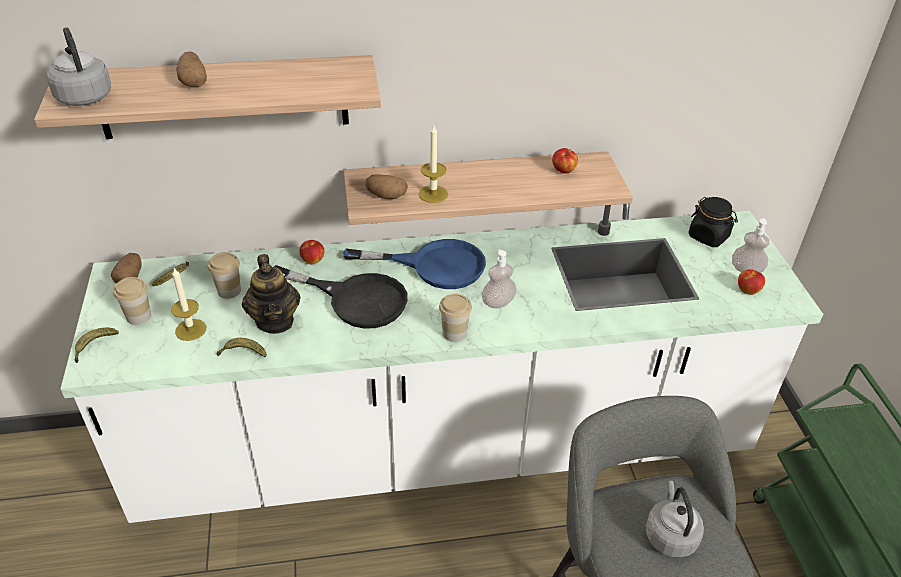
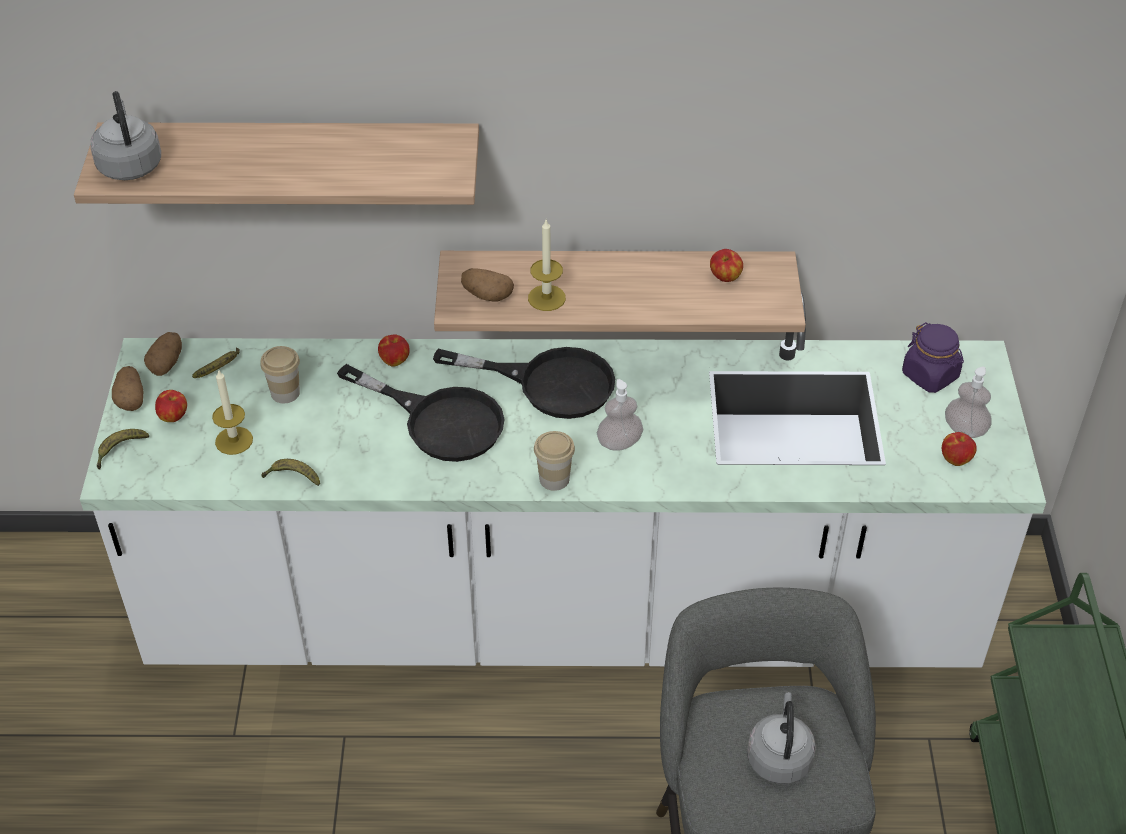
camera: 10 degrees right, 5 degrees up
cup [113,277,151,325] -> apple [155,390,187,422]
potato [176,51,207,87] -> potato moved to [112,366,143,411]
teapot [242,254,301,334] -> none
blue frying pan [343,239,486,289] -> black frying pan [433,347,615,419]
black jar [688,197,738,247] -> purple jar [902,322,964,393]

